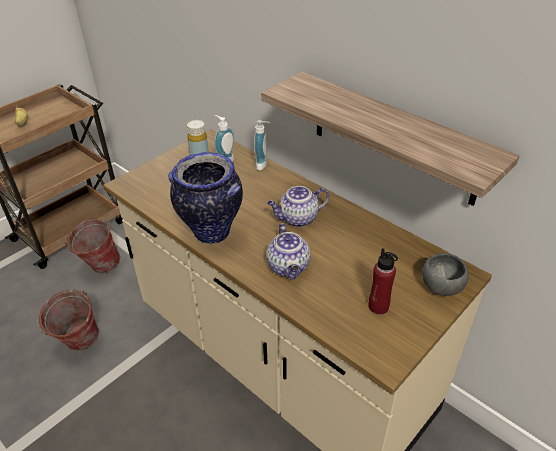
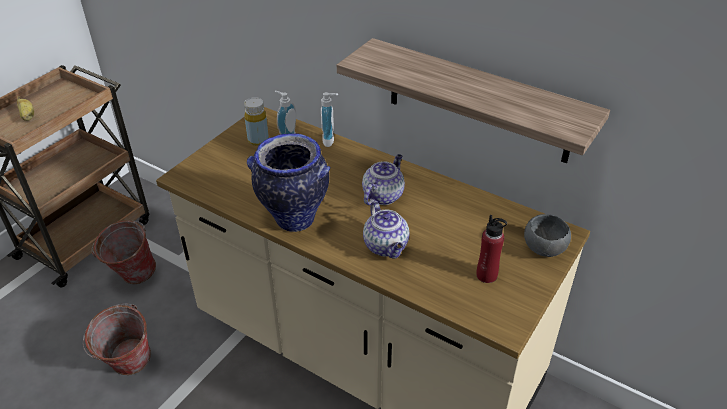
camera: 10 degrees left, 0 degrees up
teapot [267,186,330,227] -> teapot turned 150 degrees clockwise [362,154,405,205]

